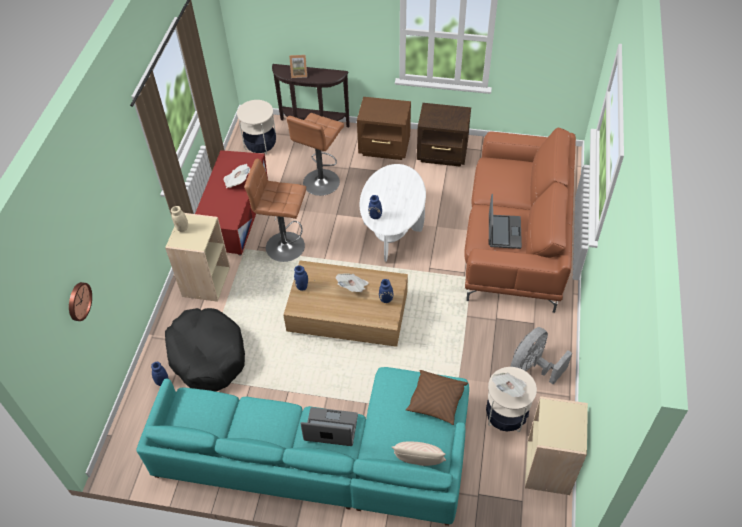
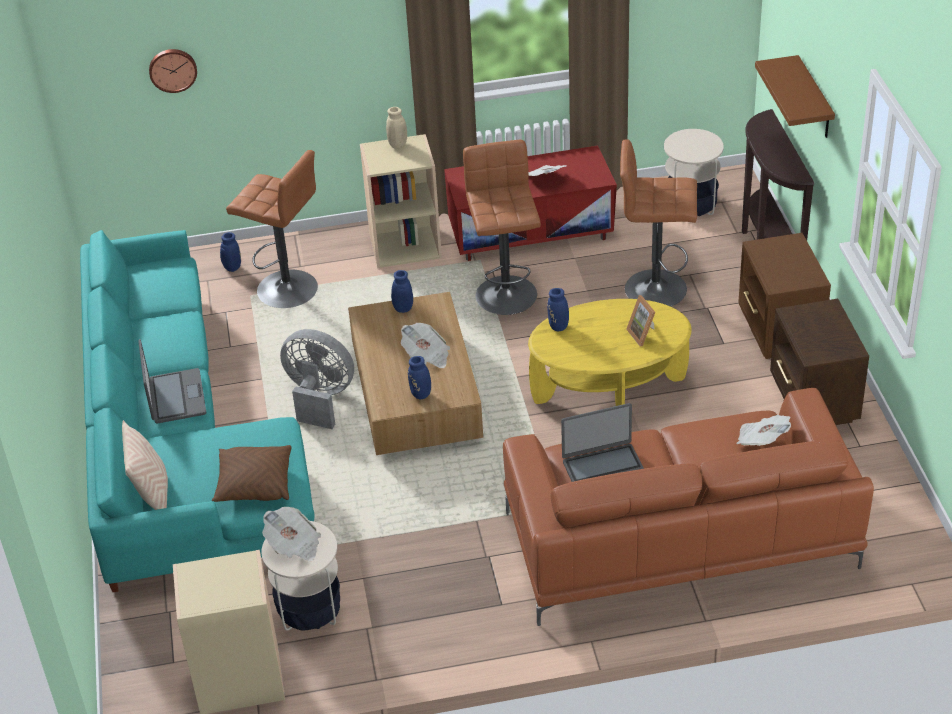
camera: 70 degrees right, 10 degrees down
black dog bed [165,308,245,392] -> brown stool [226,150,318,308]
picture frame [289,55,307,78] -> picture frame moved to [626,295,655,346]
white coffee table [360,164,426,262] -> yellow coffee table [528,299,692,406]
grey fan [510,327,572,385] -> grey fan moved to [280,329,354,429]
none -> newspaper [737,415,791,446]
none -> brown shelf [755,55,835,138]

